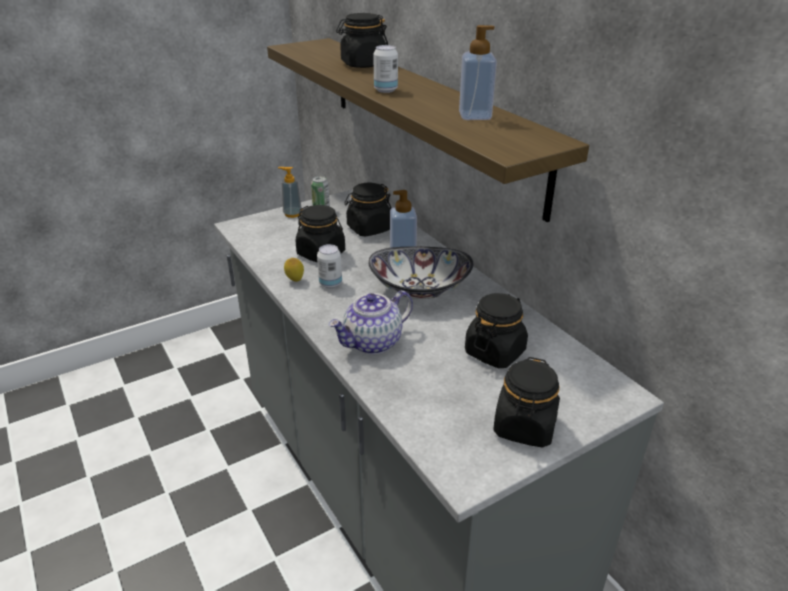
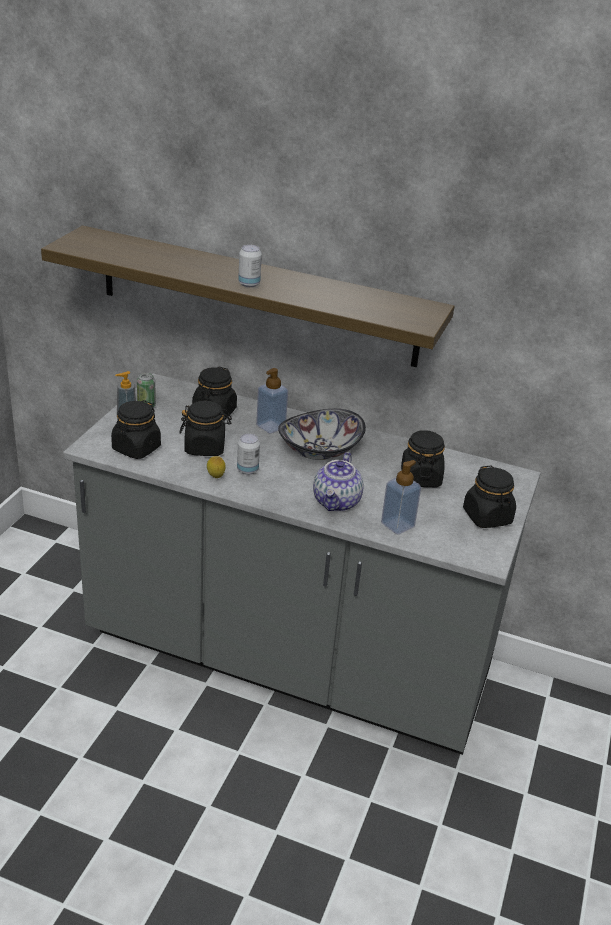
camera: 40 degrees left, 0 degrees up
black jar [336,13,388,68] -> black jar moved to [111,400,161,459]
soap dispenser [459,25,497,120] -> soap dispenser moved to [381,460,421,534]

